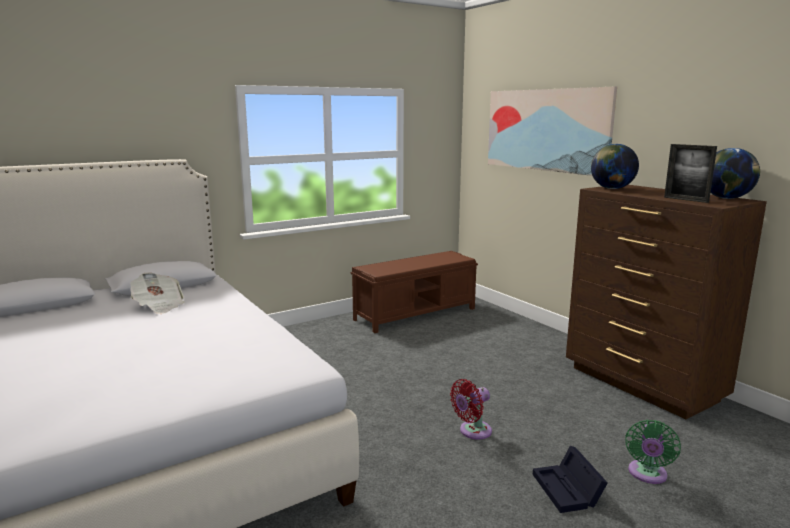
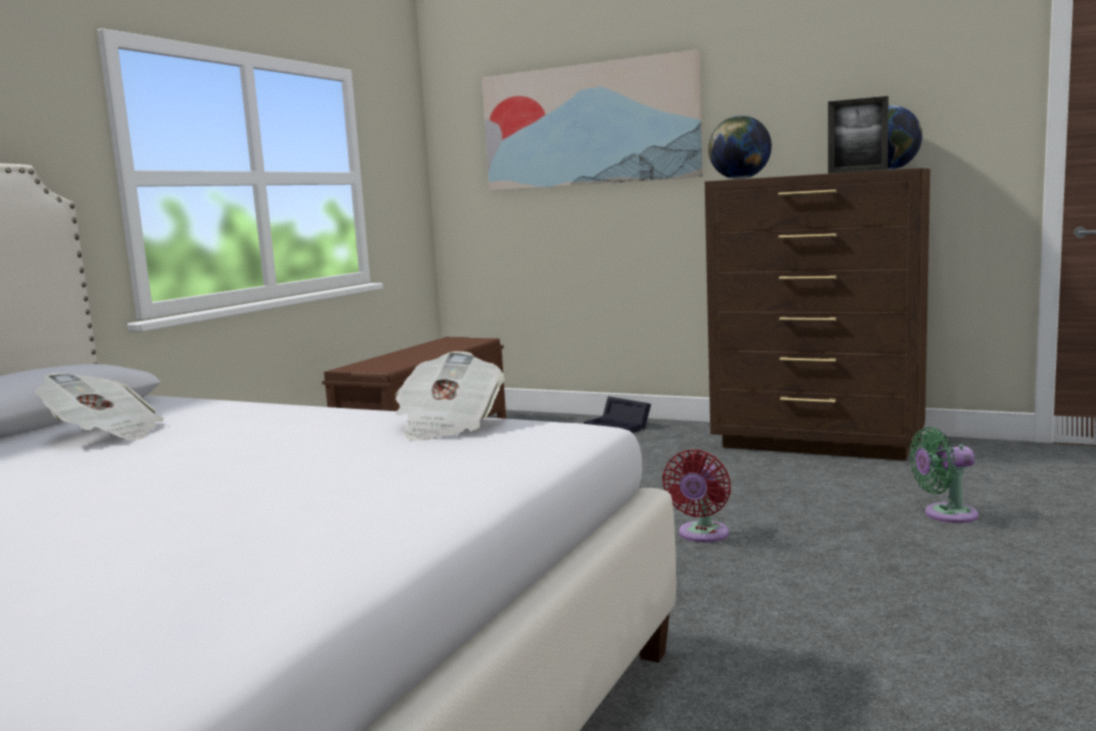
camera: 30 degrees left, 5 degrees down
black storage box [533,446,608,513] -> black storage box moved to [584,396,651,433]
green fan [625,420,681,484] -> green fan turned 90 degrees clockwise [909,427,979,523]
none -> newspaper [395,351,505,441]

